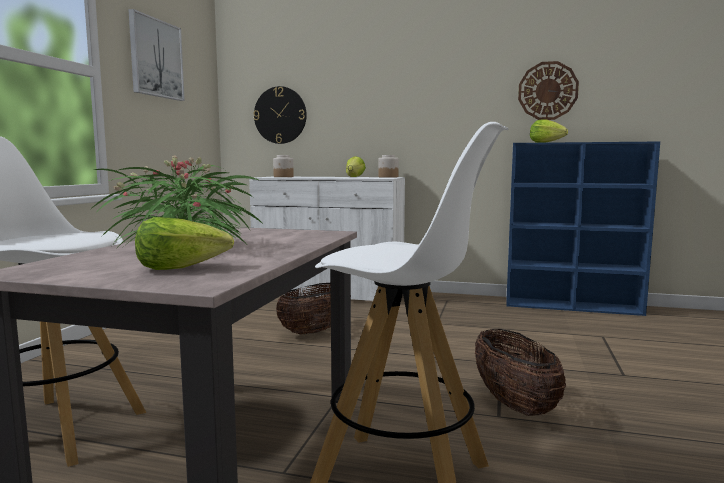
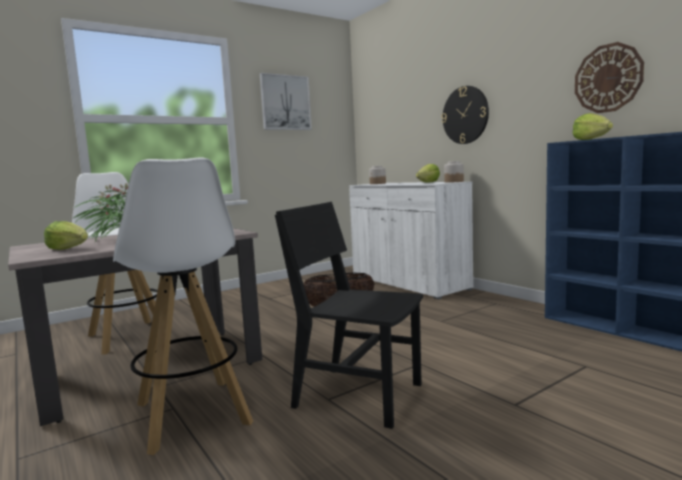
camera: 40 degrees right, 0 degrees up
wall clock [253,86,307,144] -> wall clock moved to [442,86,489,144]
basket [475,329,566,416] -> black chair [275,202,423,429]

